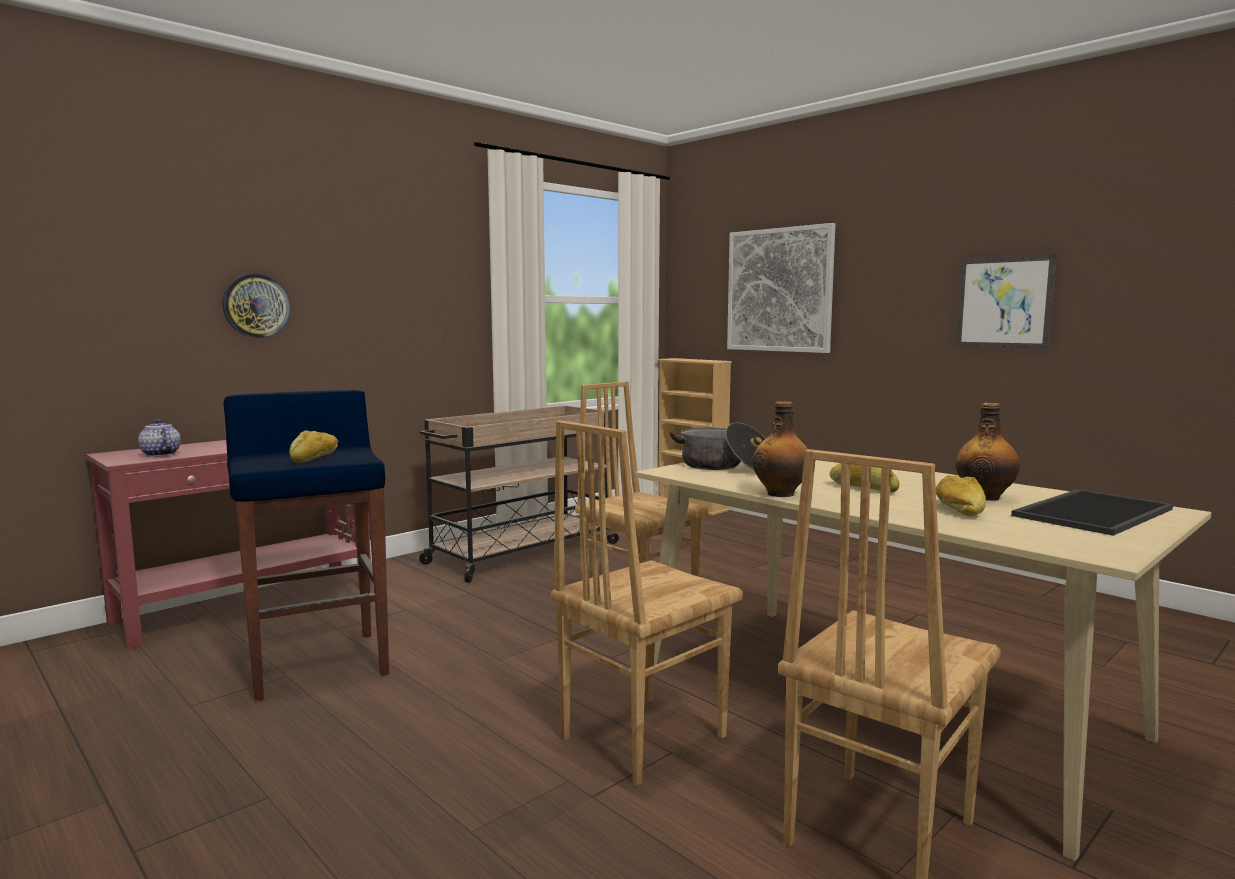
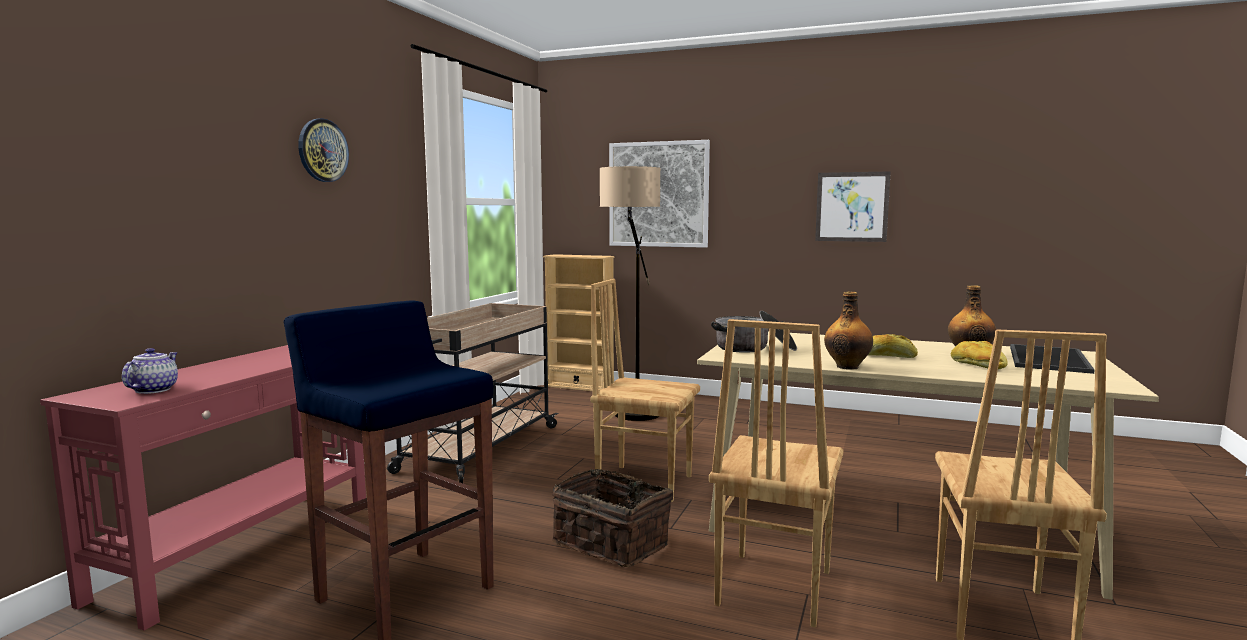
camera: 25 degrees left, 0 degrees up
teapot [138,419,181,457] -> teapot turned 75 degrees clockwise [122,348,178,394]
wall clock [222,273,290,338] -> wall clock moved to [298,118,349,182]
bread [289,430,338,463] -> none
none -> basket [552,469,673,567]
none -> floor lamp [600,166,660,421]

